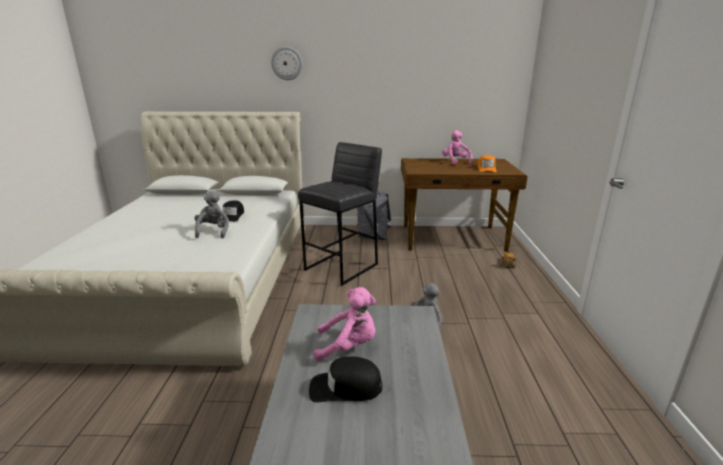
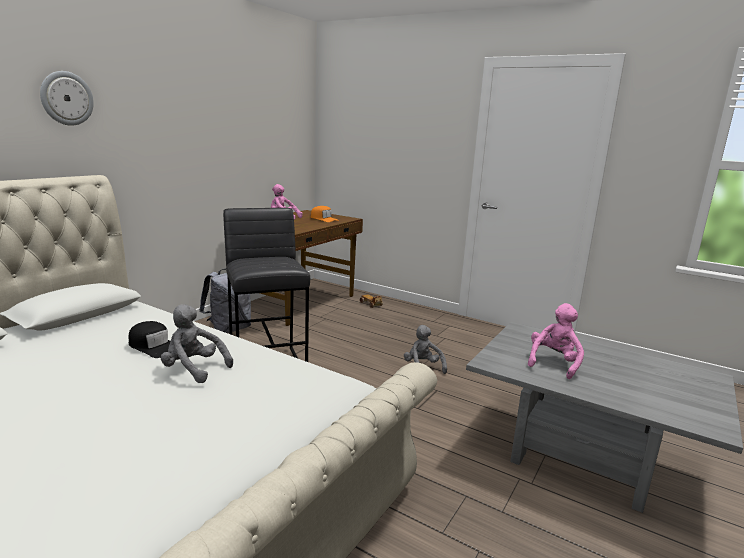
camera: 60 degrees left, 5 degrees down
black cap [309,357,382,402] -> none

